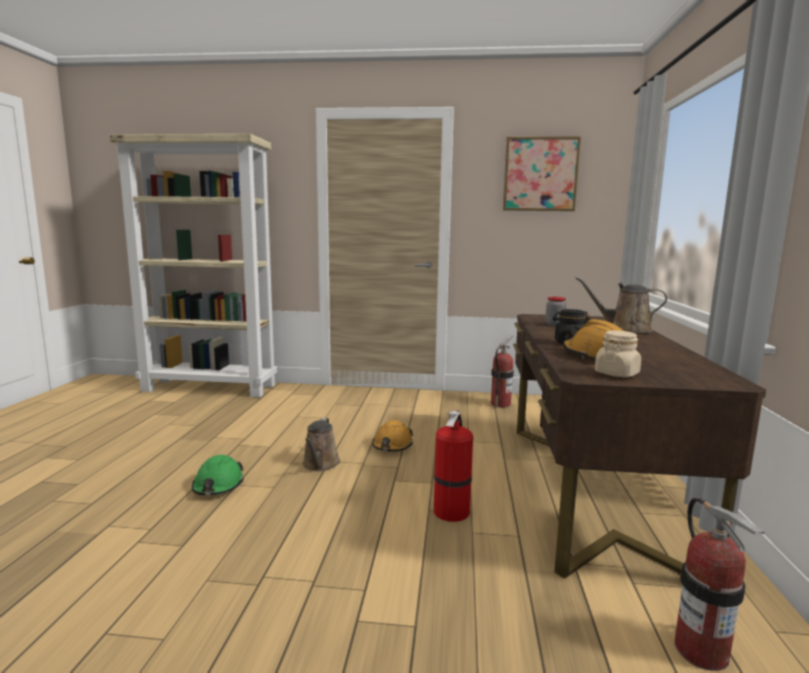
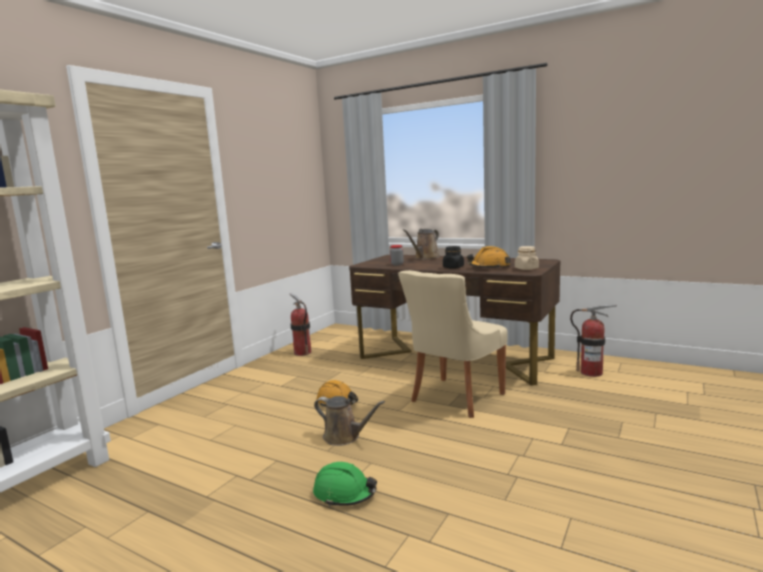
camera: 65 degrees left, 0 degrees up
fire extinguisher [434,410,473,522] -> beige chair [398,270,508,418]
picture [503,136,581,211] -> none

